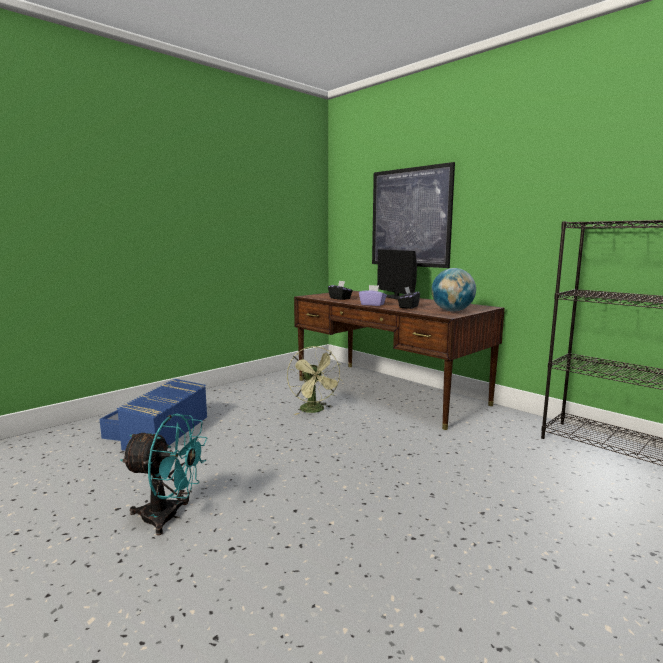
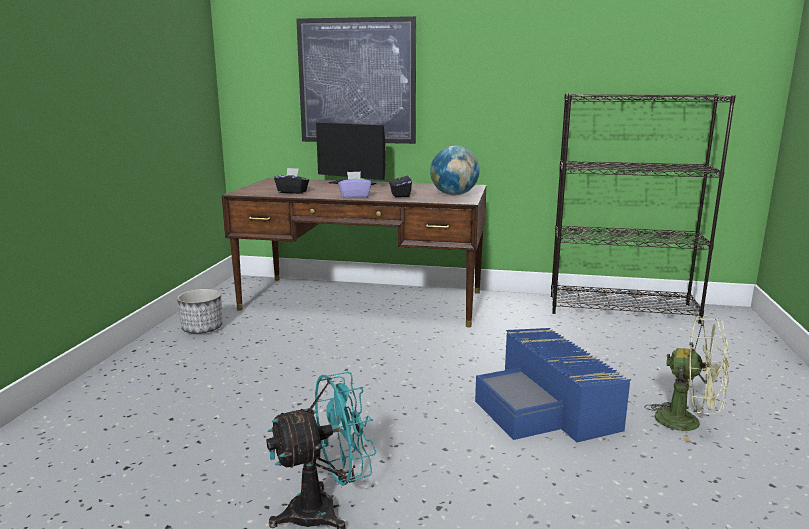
camera: 35 degrees left, 5 degrees up
blue storage box [100,379,207,451] -> blue storage box moved to [475,328,631,442]
green fan [287,346,342,415] -> green fan moved to [644,316,729,442]
none -> planter [177,289,223,333]

